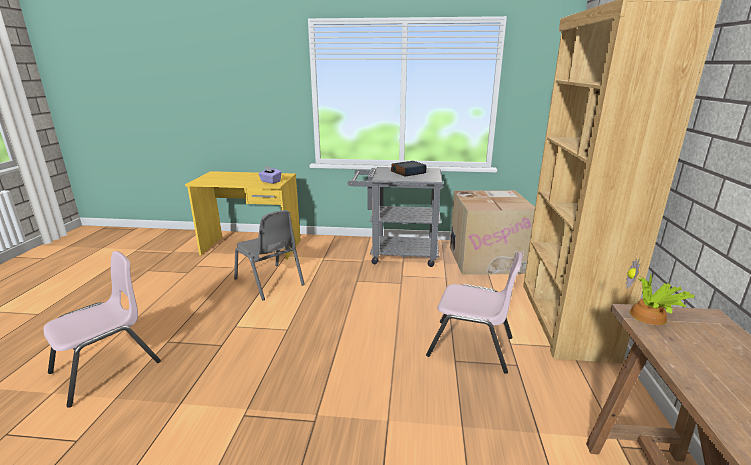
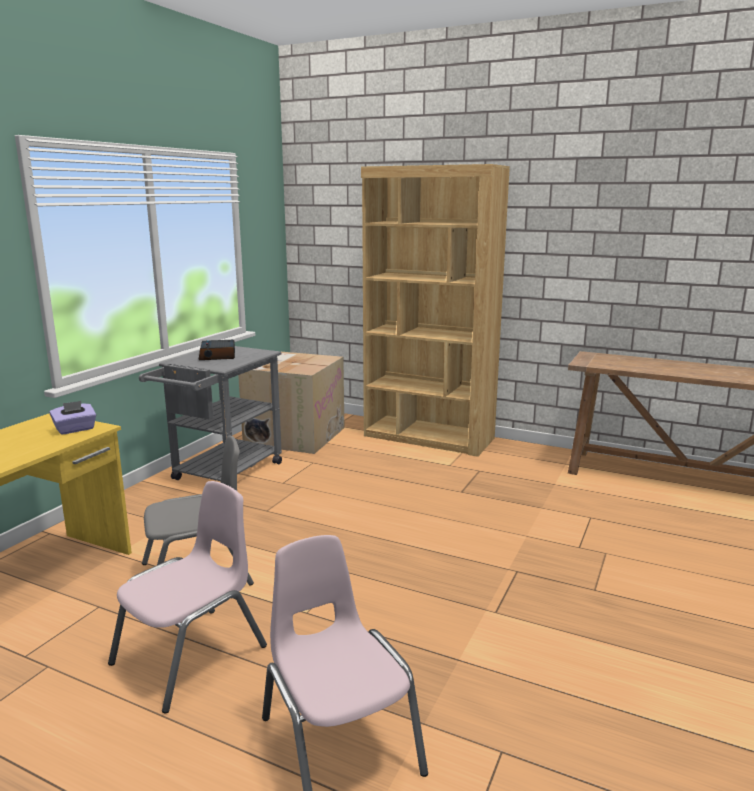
camera: 70 degrees left, 5 degrees down
pink chair [426,251,522,374] -> pink chair moved to [108,481,267,714]
potted plant [625,258,695,325] -> none

